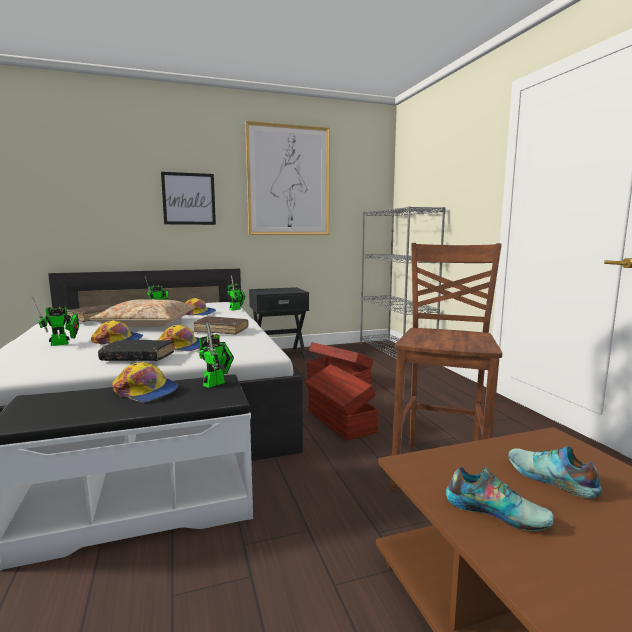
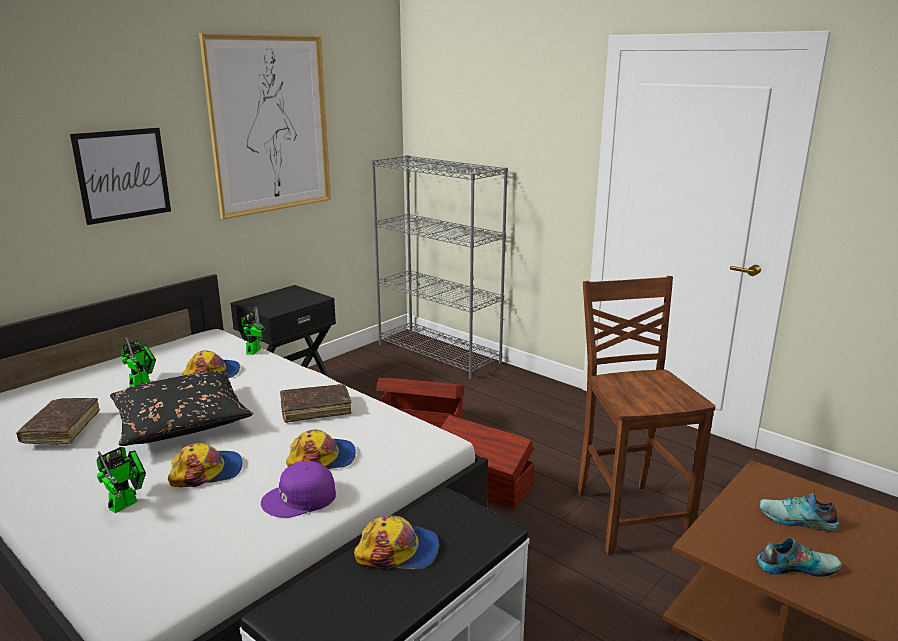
camera: 30 degrees left, 10 degrees up
beige pillow [89,299,195,327] -> black pillow [110,371,253,446]
black book [98,339,174,361] -> purple cap [261,461,336,518]
toy robot [199,322,234,388] -> none

